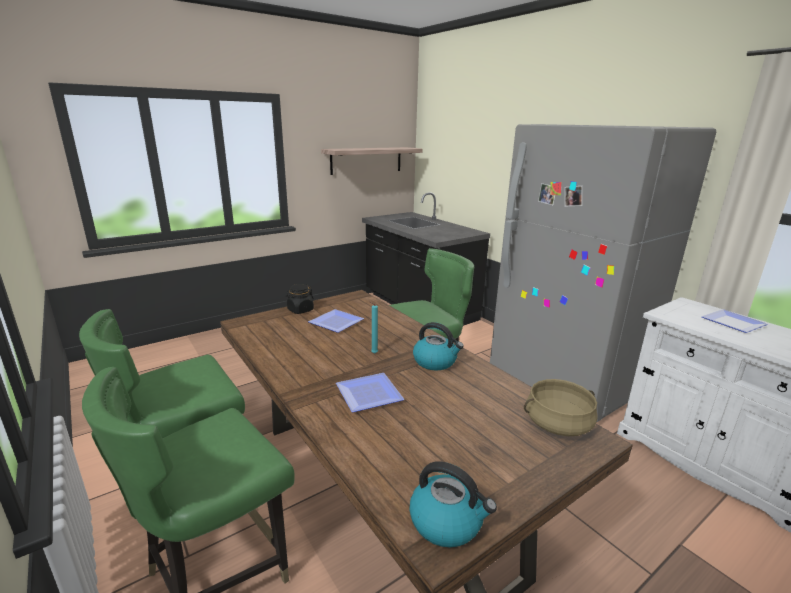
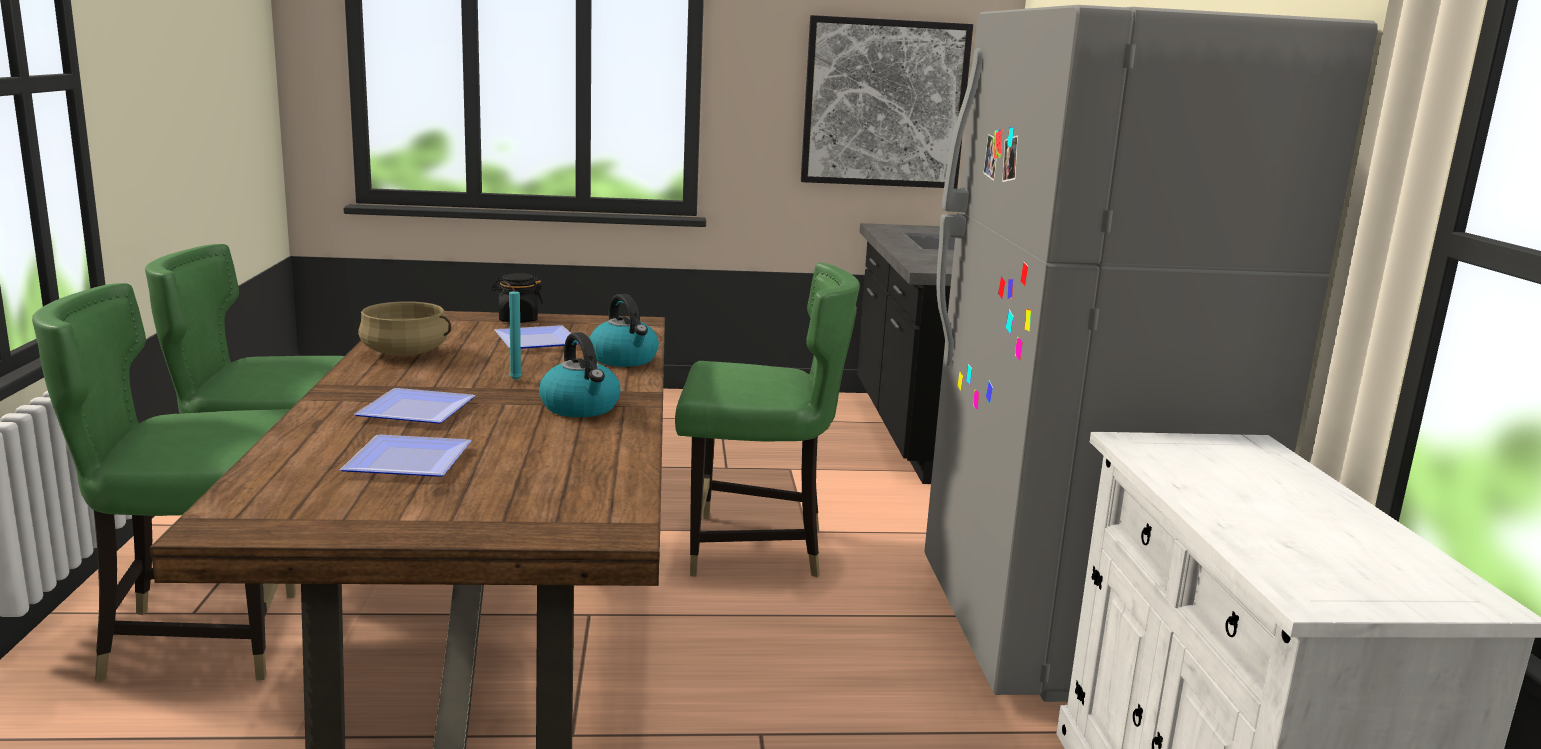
camera: 30 degrees right, 5 degrees down
shelf [321,147,422,175] -> picture [801,15,973,189]
kettle [409,461,497,547] -> kettle moved to [589,294,659,367]
beige cooking pot [524,379,598,436] -> beige cooking pot moved to [358,301,451,356]
plate [701,309,768,333] -> plate moved to [340,434,472,477]

